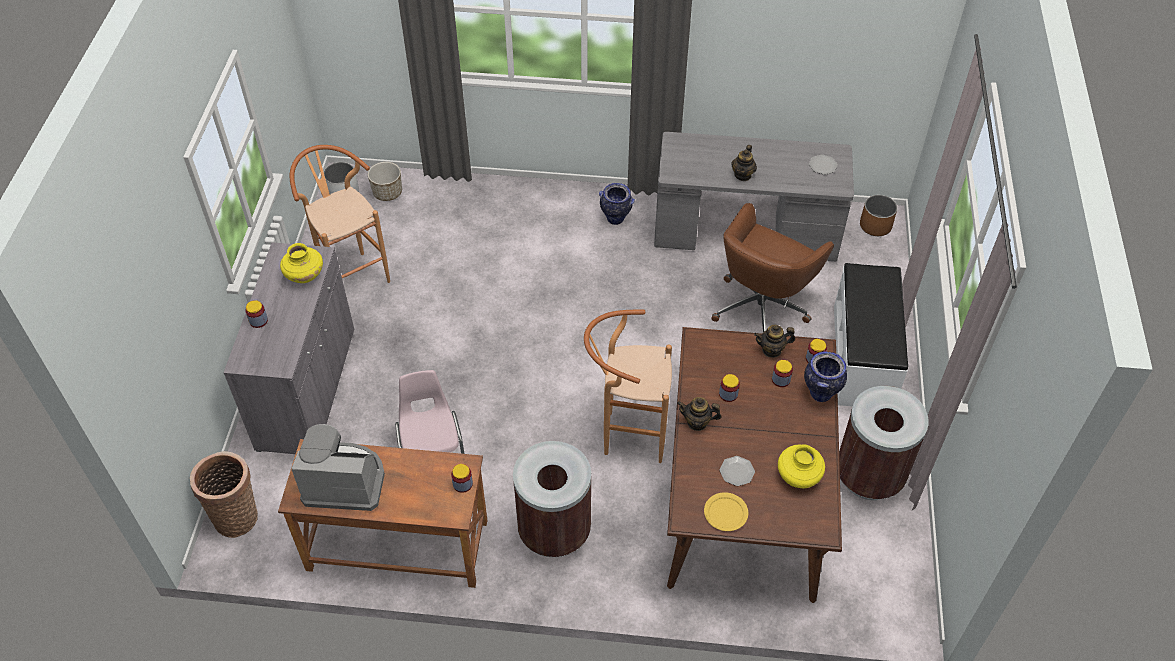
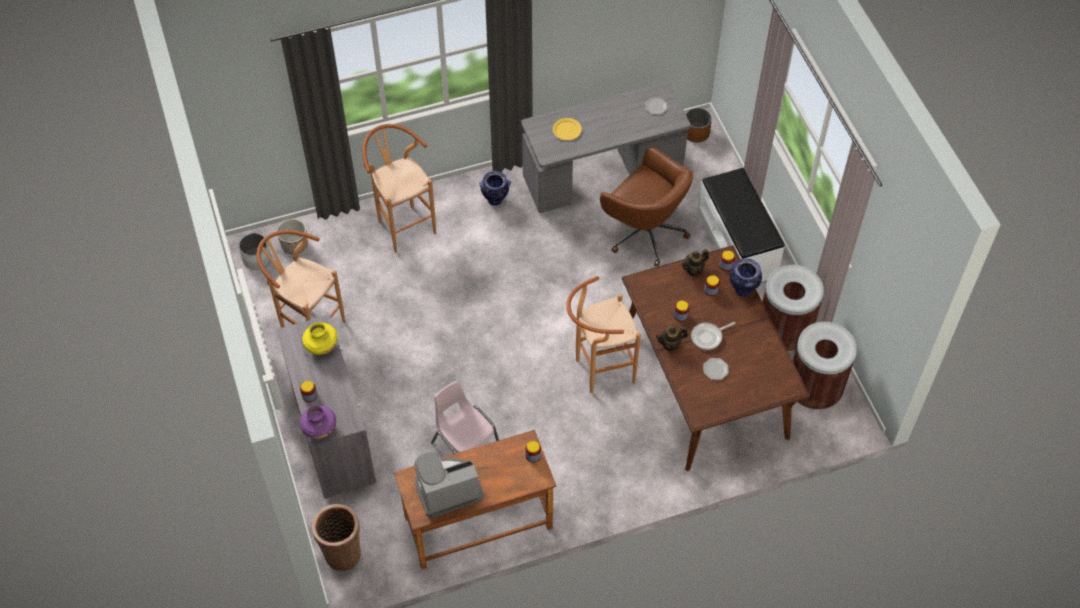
camera: 25 degrees left, 5 degrees up
brown trash can [513,441,591,557] -> brown trash can moved to [793,322,857,410]
yellow plate [704,492,748,531] -> yellow plate moved to [553,118,582,140]
brown office chair [711,203,834,332] -> brown office chair turned 60 degrees counterclockwise [600,147,693,267]
teapot [731,145,757,181] -> none
yellow vase [778,445,825,488] -> none
none -> purple vase [300,405,336,439]
none -> brown stool [362,124,436,253]
none -> frying pan [691,322,735,350]

